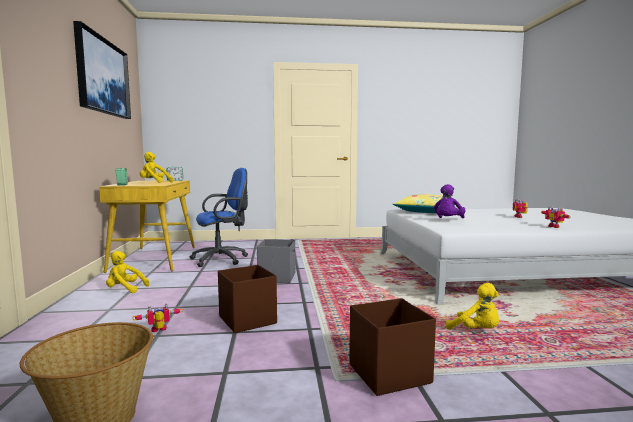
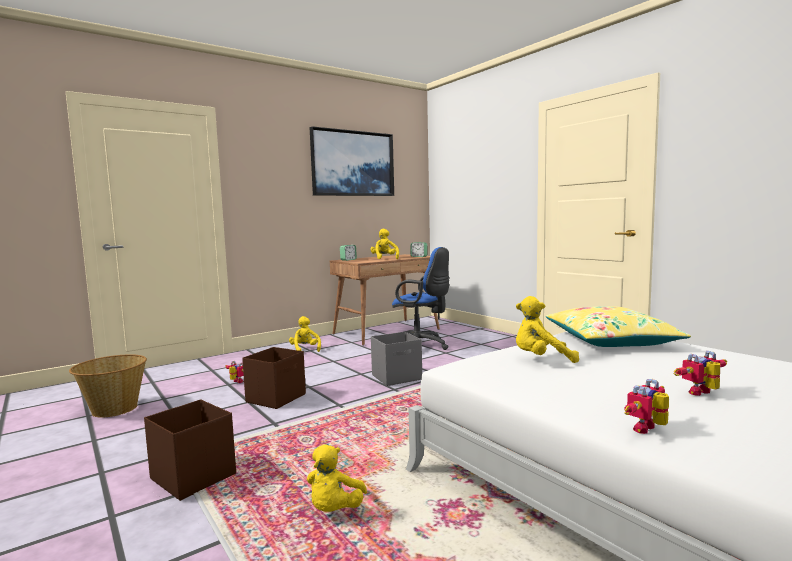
camera: 60 degrees right, 0 degrees up
yellow desk [99,180,195,273] -> brown desk [330,254,440,346]
purple plush toy [434,184,466,219] -> yellow plush toy [516,296,579,363]

